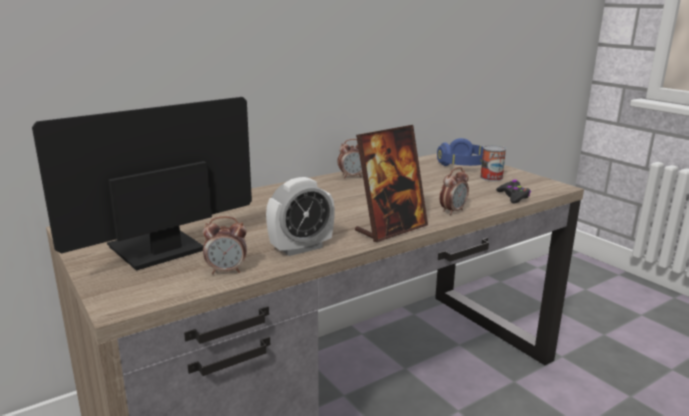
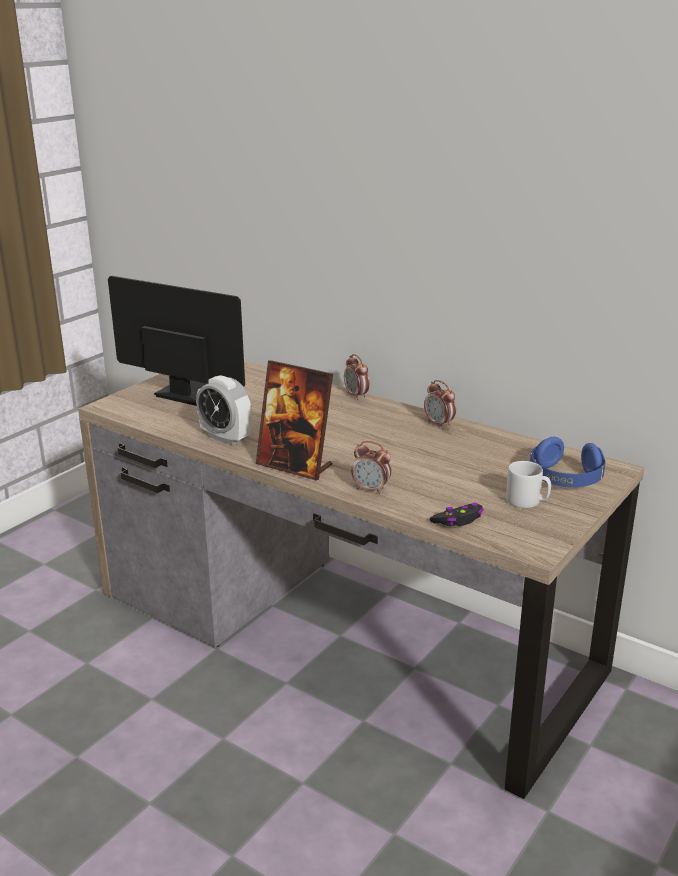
camera: 70 degrees right, 5 degrees up
alarm clock [203,216,247,274] -> alarm clock moved to [344,354,370,400]
can [480,145,506,181] -> grey mug [506,461,551,508]

